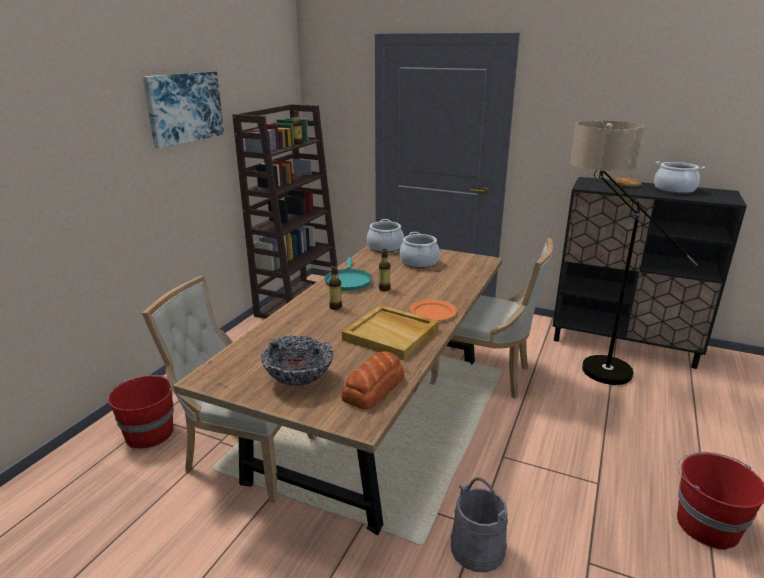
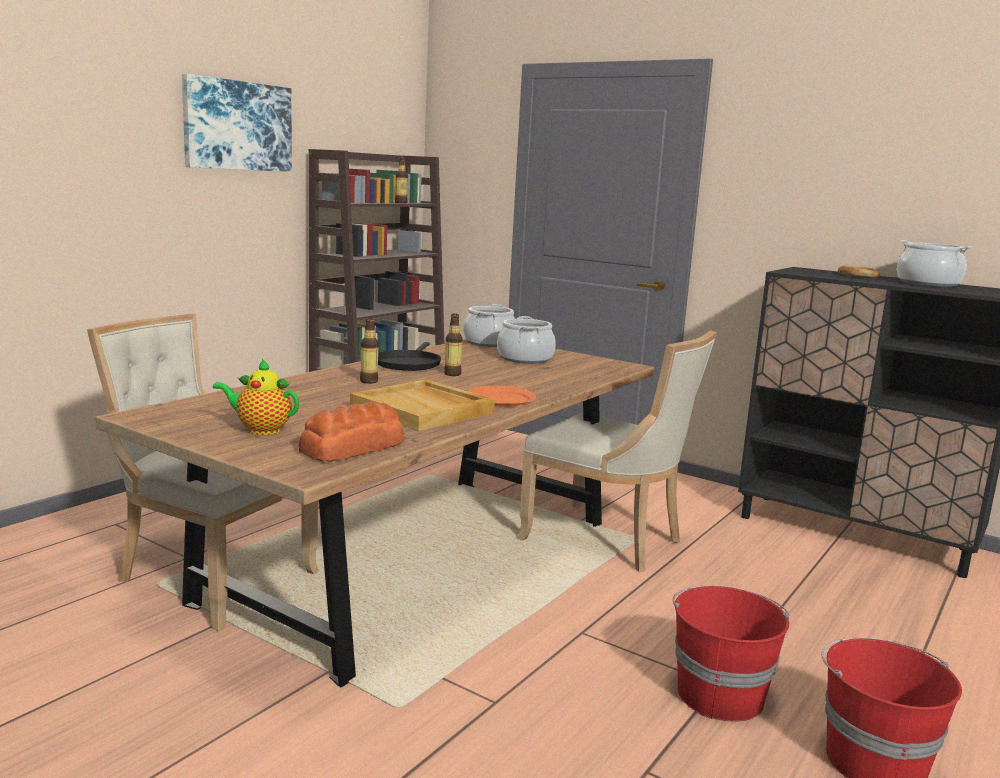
camera: 10 degrees right, 10 degrees down
red bucket [108,375,174,449] -> red bucket moved to [673,586,789,722]
bowl [261,336,333,386] -> teapot [213,359,299,435]
turquoise frying pan [325,257,372,291] -> black frying pan [378,342,441,371]
grey bucket [451,477,508,572] -> none
floor lamp [570,120,698,385] -> none

